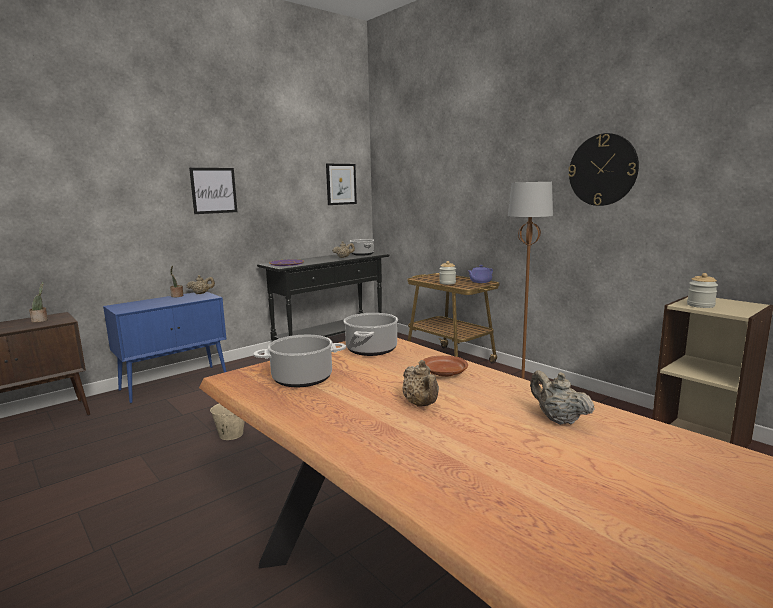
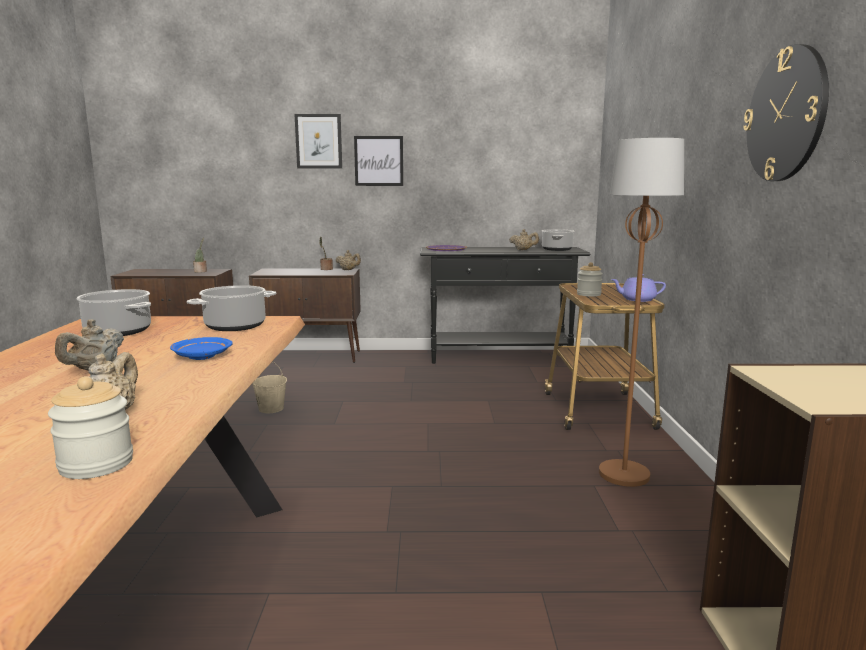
camera: 40 degrees right, 0 degrees up
blue cabinet [103,292,226,403] -> brown cabinet [249,268,361,363]
picture [326,164,357,205] -> picture moved to [294,114,342,168]
brown plate [423,356,468,377] -> blue plate [170,337,233,360]
jar [687,273,718,308] -> jar moved to [48,376,133,479]

